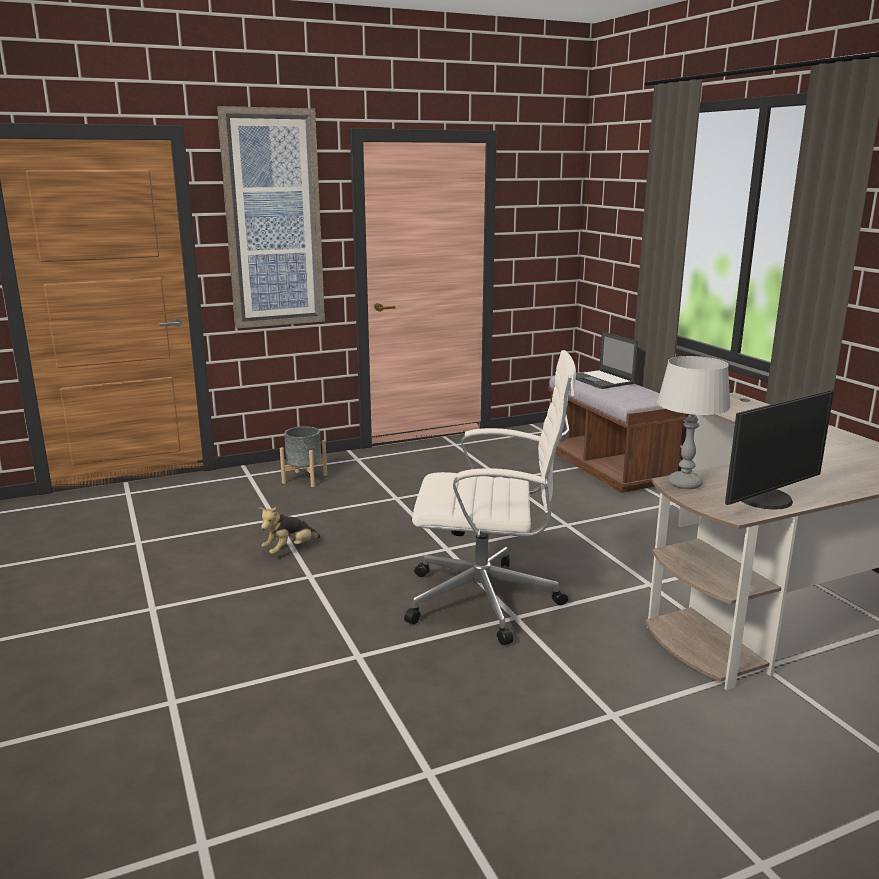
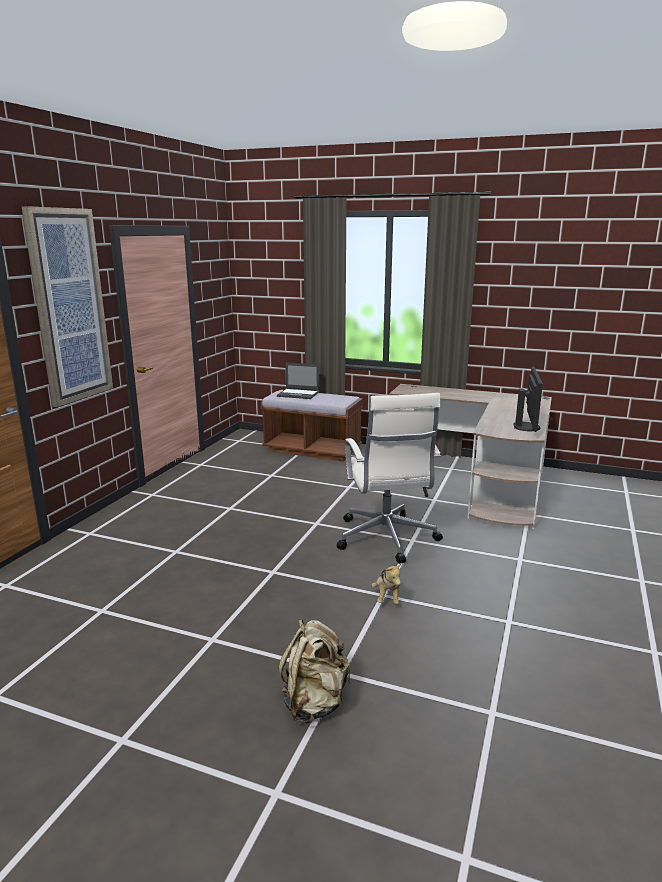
camera: 45 degrees left, 0 degrees up
plush toy [259,507,321,554] -> plush toy moved to [372,563,401,605]
grey planter [280,426,327,487] -> none
white office chair [404,350,576,645] -> white office chair turned 120 degrees clockwise [337,393,443,564]
grey table lamp [657,356,731,489] -> none
none -> beige backpack [279,619,351,724]

